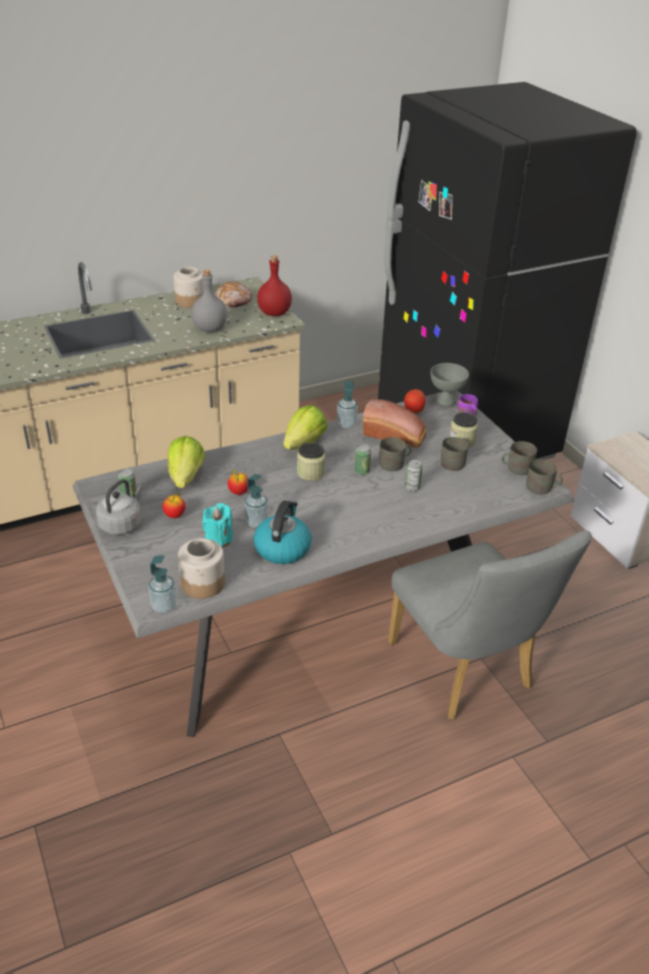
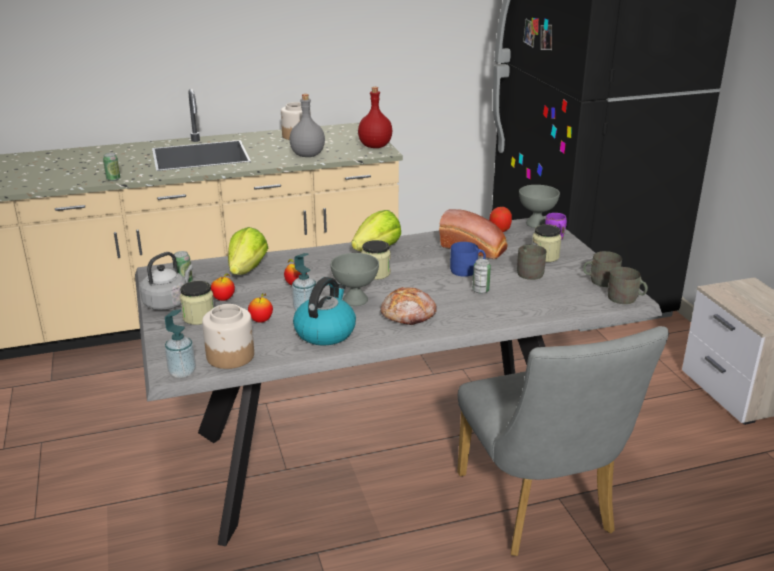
camera: 10 degrees right, 10 degrees down
turquoise candle [202,503,233,548] -> apple [248,293,273,323]
bread [214,282,252,308] -> bread moved to [381,287,437,325]
soap dispenser [337,381,358,428] -> none
can [355,444,371,475] -> can moved to [103,153,120,181]
grey mug [379,437,412,471] -> blue mug [450,242,486,277]
none -> jar [180,281,214,325]
none -> grey bowl [331,253,379,306]

